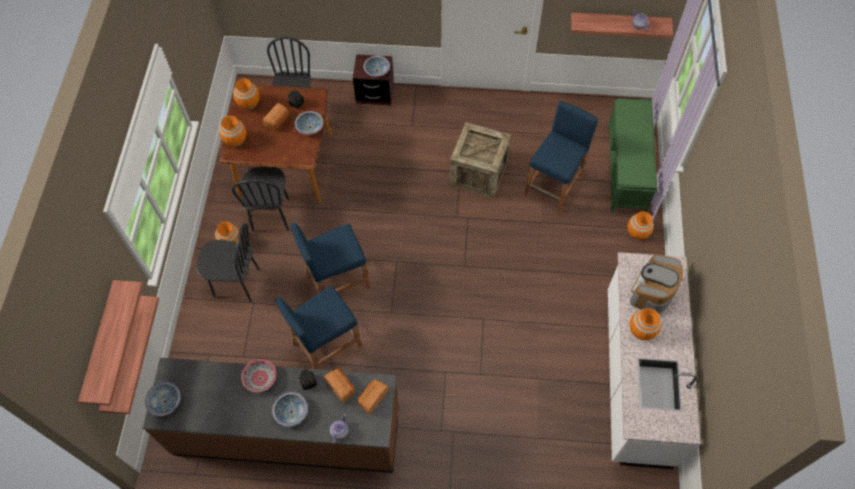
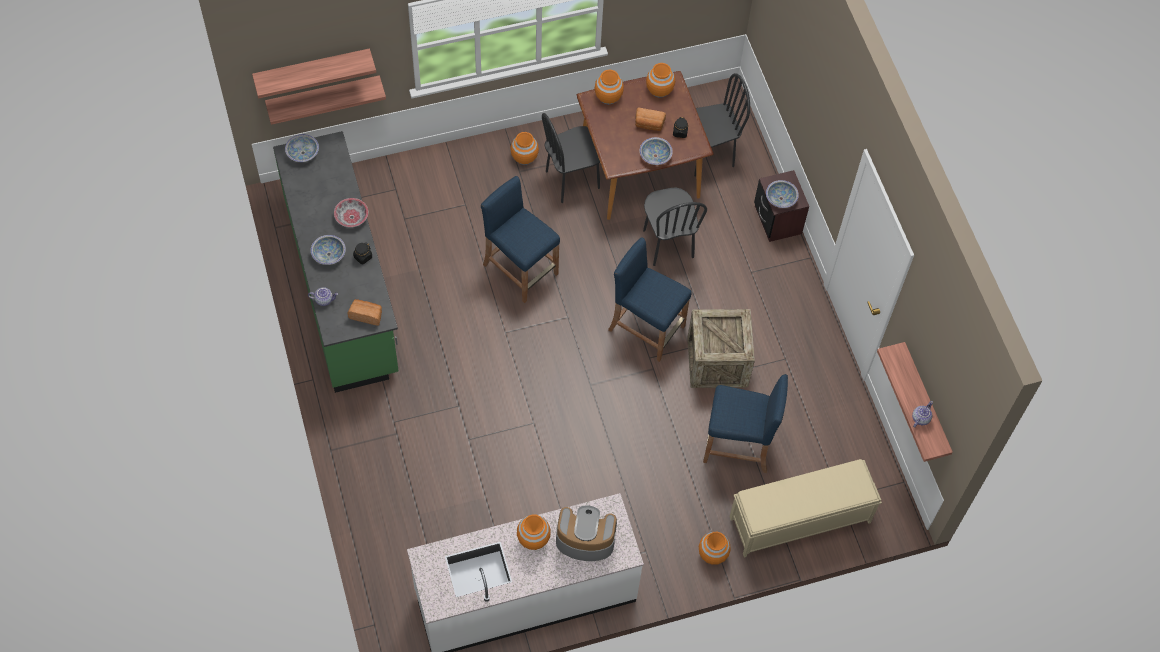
camera: 65 degrees right, 0 degrees up
brown counter [143,358,399,473] -> green counter [273,131,399,393]
black chair [196,223,260,303] -> black chair moved to [643,187,707,266]
blue stool [275,286,362,369] -> blue stool moved to [608,237,692,362]
bread [324,369,355,403] -> none
green bench [608,98,657,212] -> beige bench [729,459,882,558]

